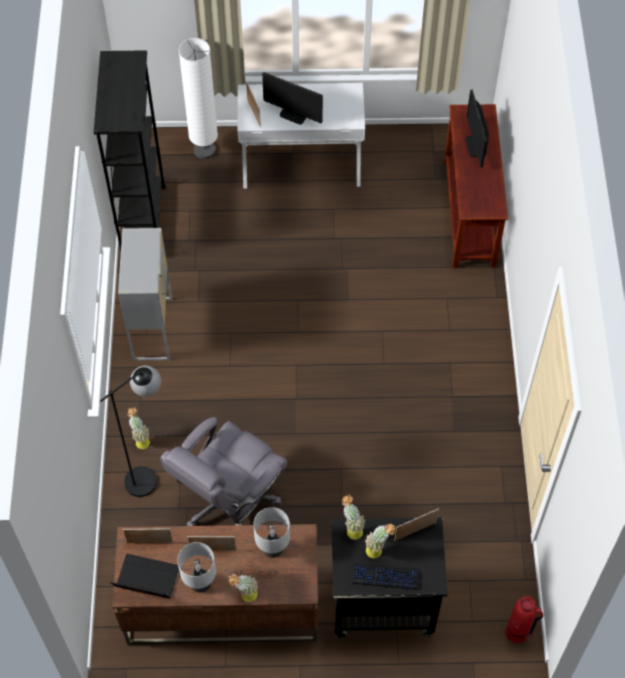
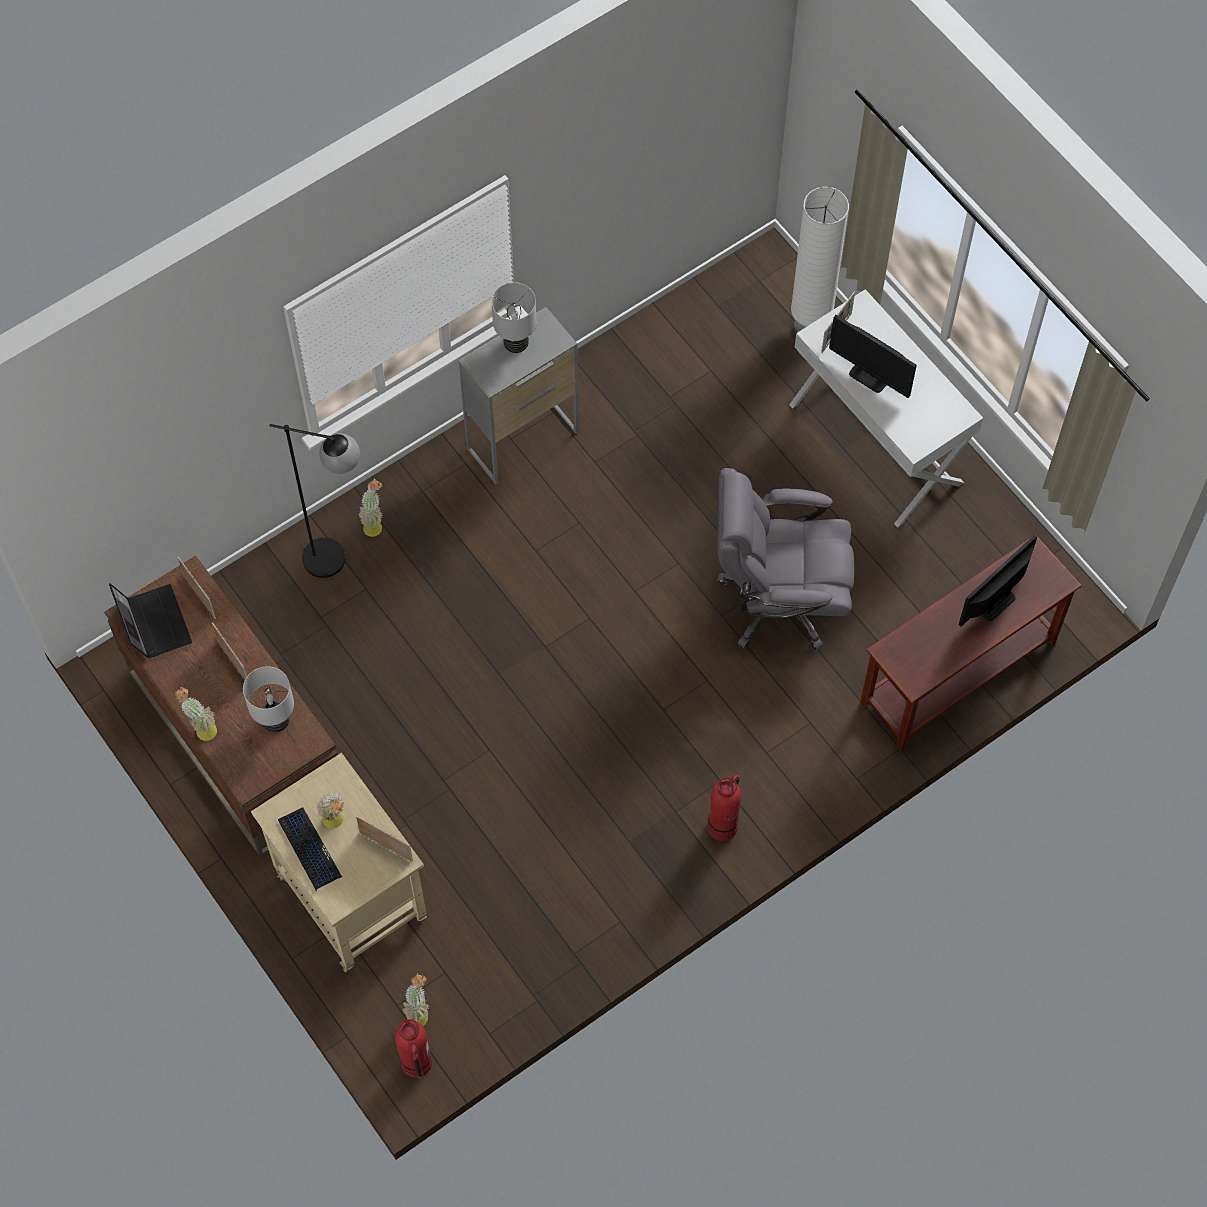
camera: 55 degrees right, 5 degrees up
black bookcase [94,50,166,251] -> none
grey office chair [160,417,287,526] -> grey office chair moved to [717,468,854,651]
grey table lamp [177,542,216,593] -> grey table lamp moved to [491,282,537,353]
monitor [262,72,323,124] -> monitor turned 45 degrees counterclockwise [829,315,917,398]
black cart [331,518,447,639] -> beige cart [251,753,427,972]
potted plant [342,494,365,540] -> potted plant moved to [403,973,429,1026]
none -> fire extinguisher [707,774,741,841]

